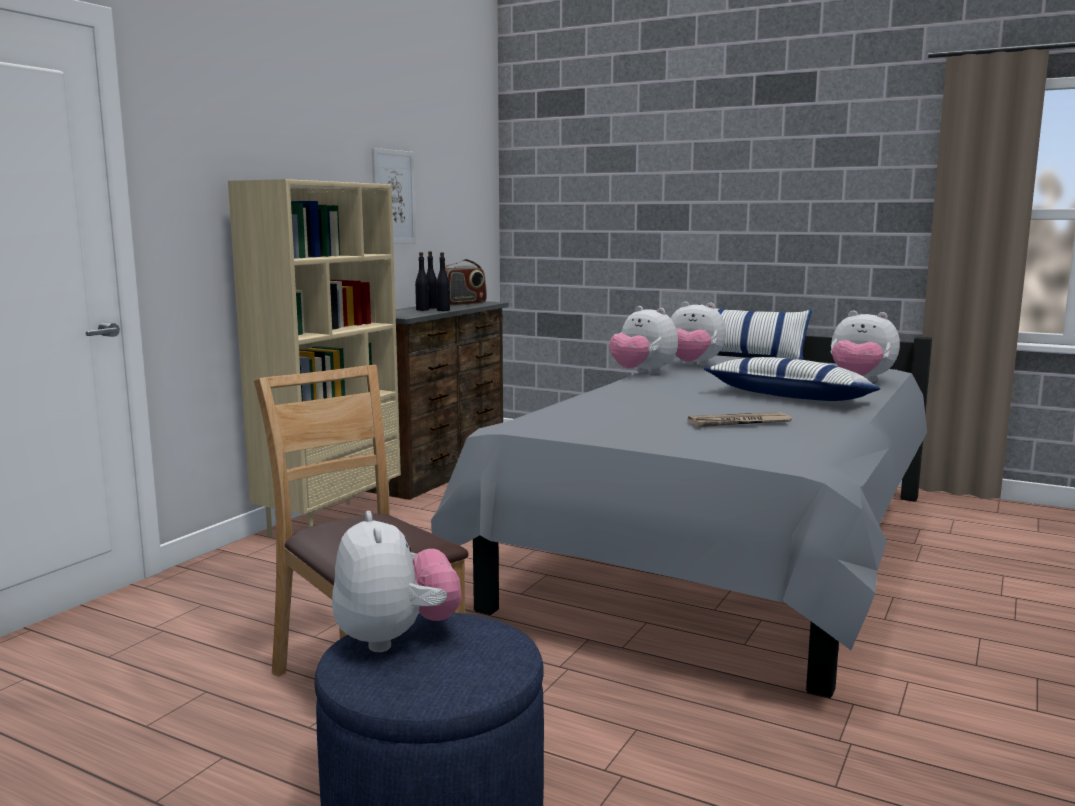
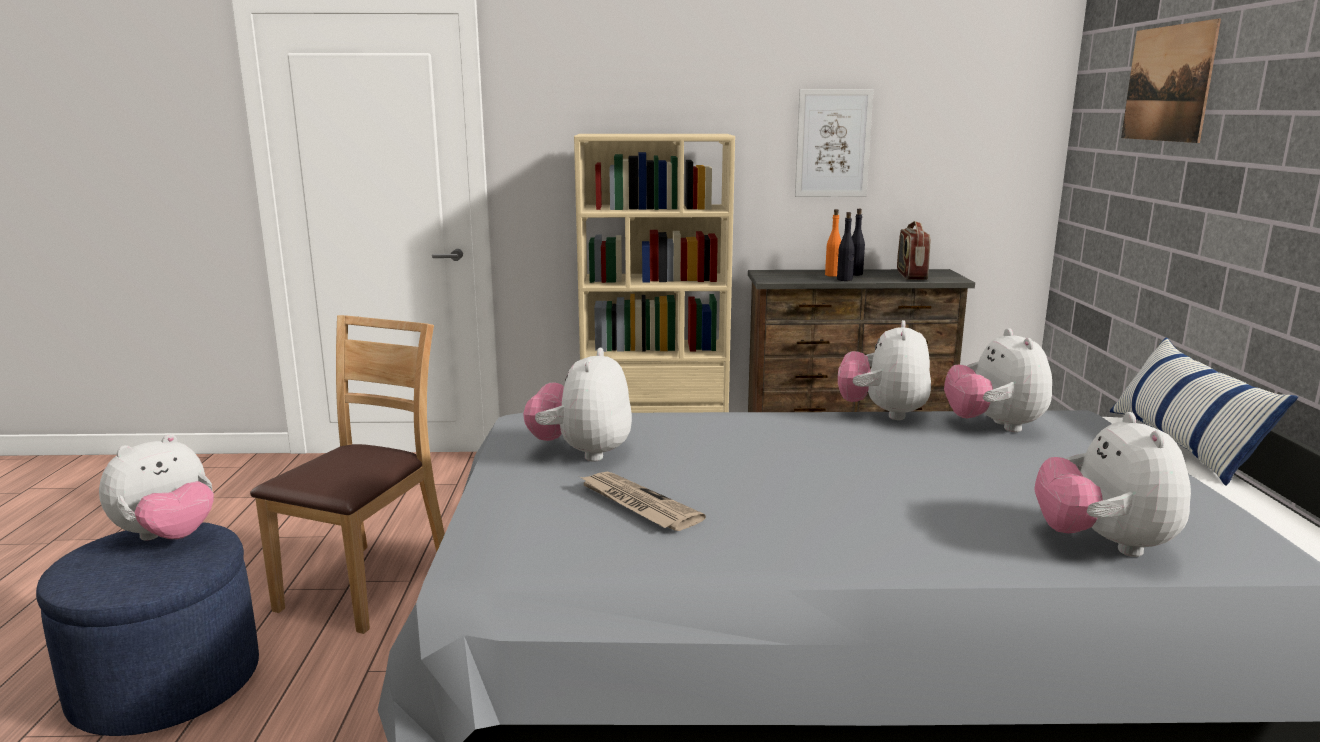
camera: 60 degrees right, 5 degrees up
black bottle [415,252,429,311] -> orange bottle [825,209,841,277]
radio [438,259,487,306] -> radio turned 75 degrees clockwise [897,221,930,280]
pillow [704,357,880,401] -> none
none -> plush toy [523,348,632,462]
none -> picture [1121,18,1221,143]

